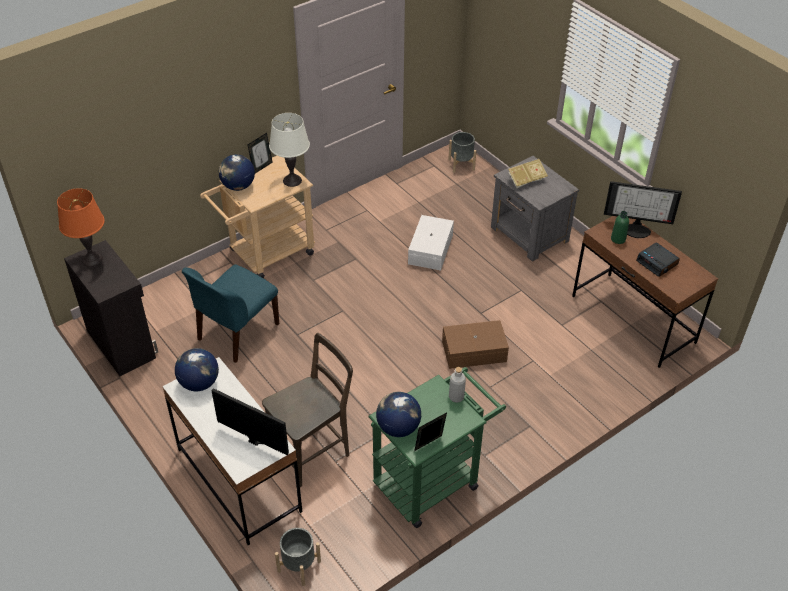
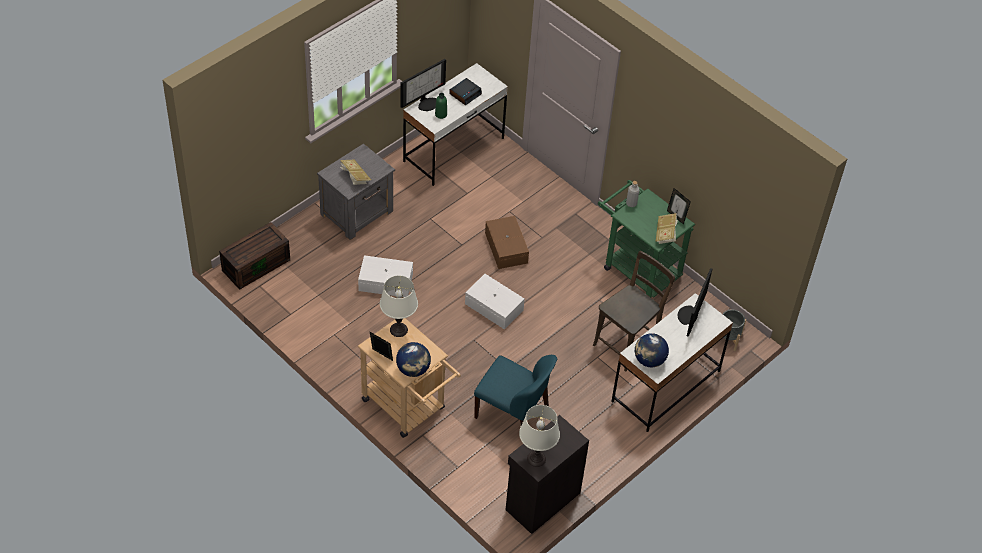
camera: 100 degrees left, 5 degrees up
orange table lamp [57,188,105,267] -> white table lamp [519,405,560,467]
brown chair [262,333,353,487] -> brown chair turned 90 degrees clockwise [593,251,675,371]
globe [376,392,421,437] -> book [656,213,678,244]
grey planter [448,132,476,173] -> brown storage box [219,222,290,290]
brown desk [572,216,718,368] -> white desk [403,63,508,186]
monitor [604,181,682,238] -> monitor turned 45 degrees clockwise [400,59,446,111]
none -> white storage box [465,274,525,329]

